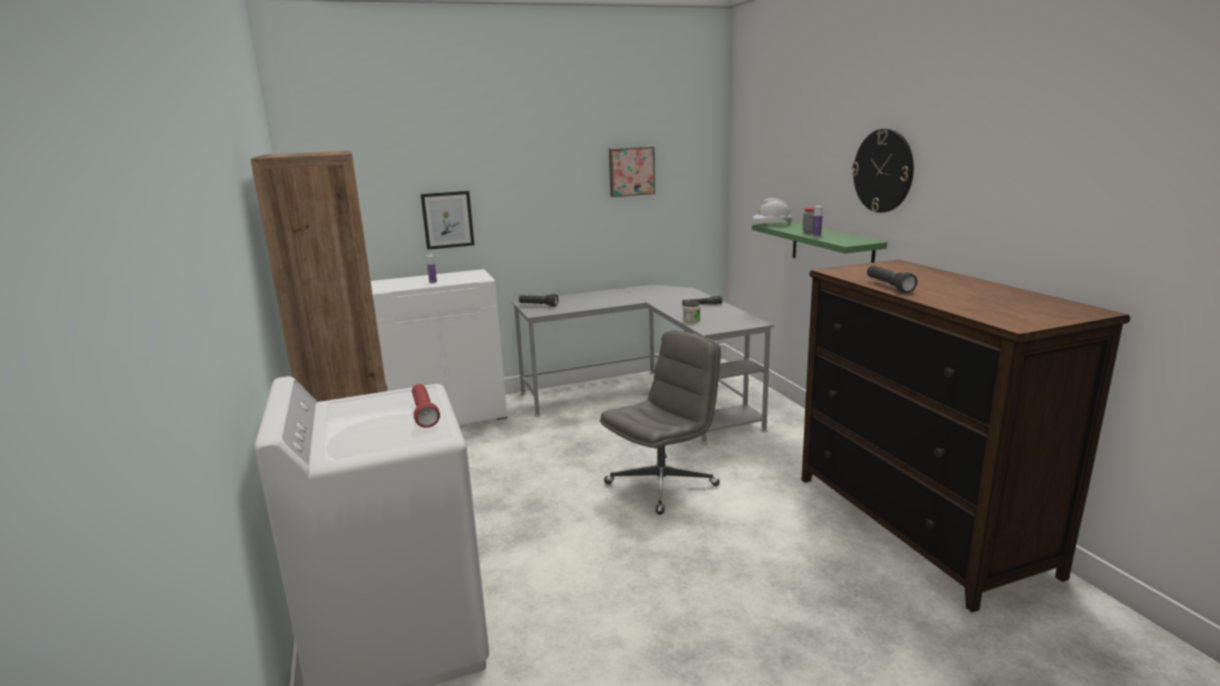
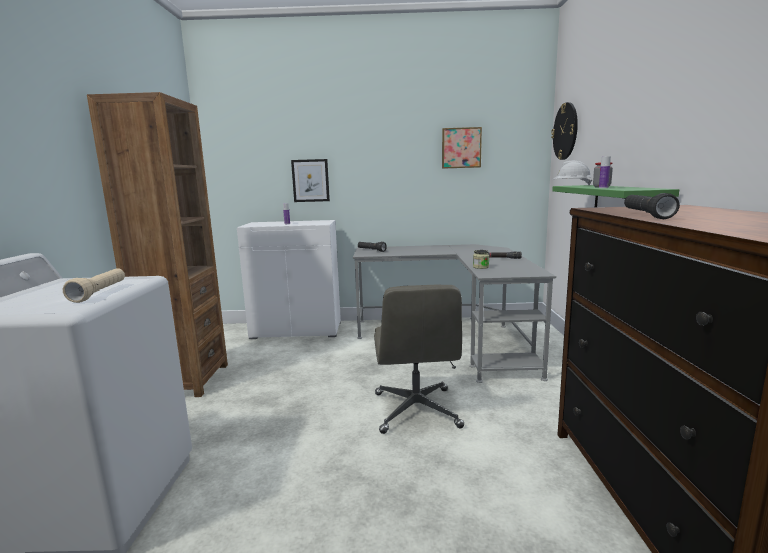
camera: 20 degrees right, 5 degrees down
red flashlight [412,384,440,428] -> beige flashlight [63,268,125,303]
grey office chair [600,330,721,515] -> grey office chair turned 105 degrees clockwise [374,285,464,434]
wall clock [852,129,914,213] -> wall clock moved to [551,102,578,160]

